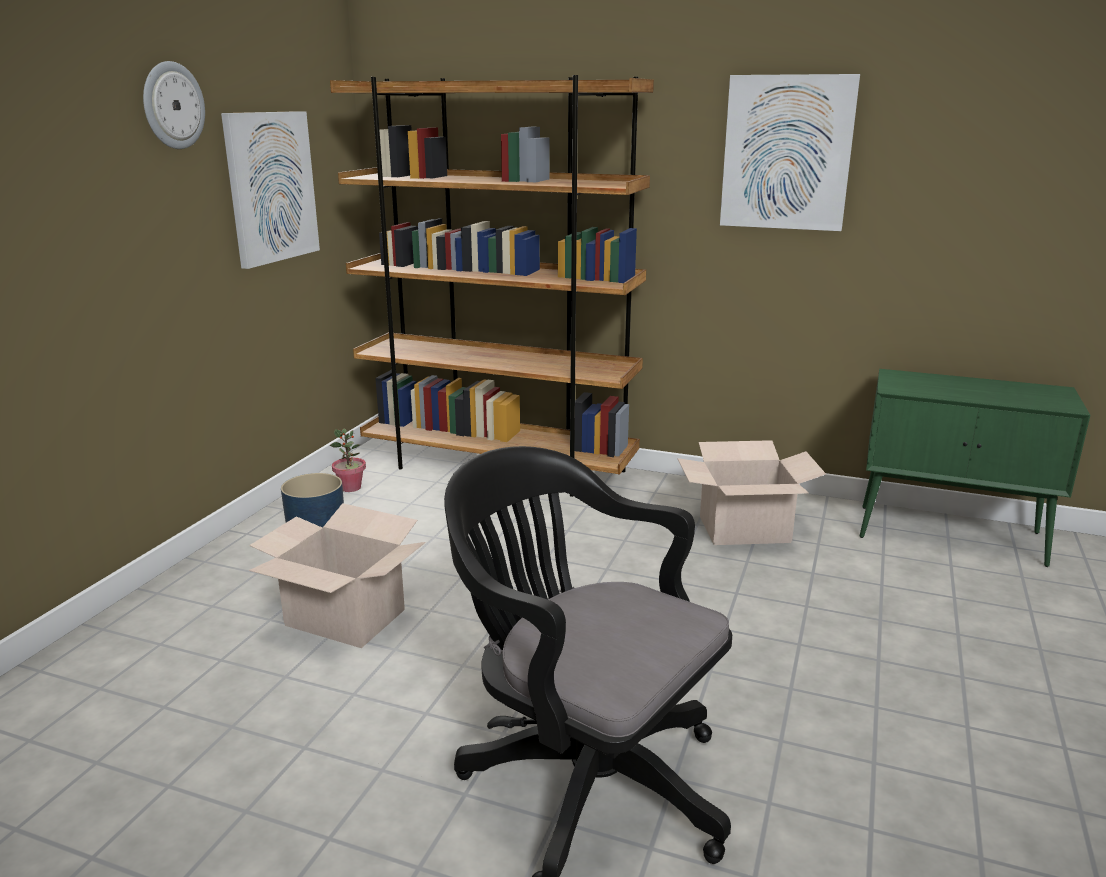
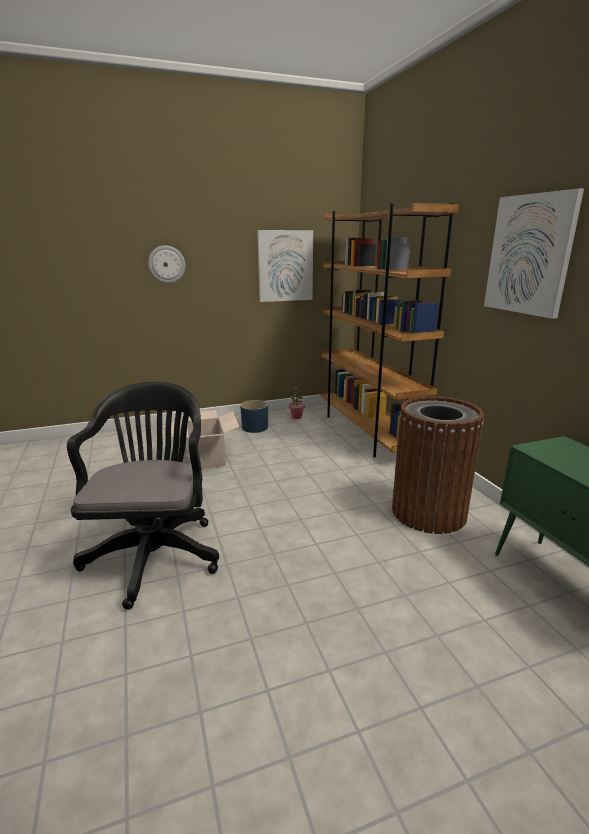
camera: 50 degrees right, 0 degrees up
wall clock [143,61,205,149] -> wall clock moved to [148,245,185,283]
cardboard box [677,440,826,545] -> brown trash can [392,396,484,534]

